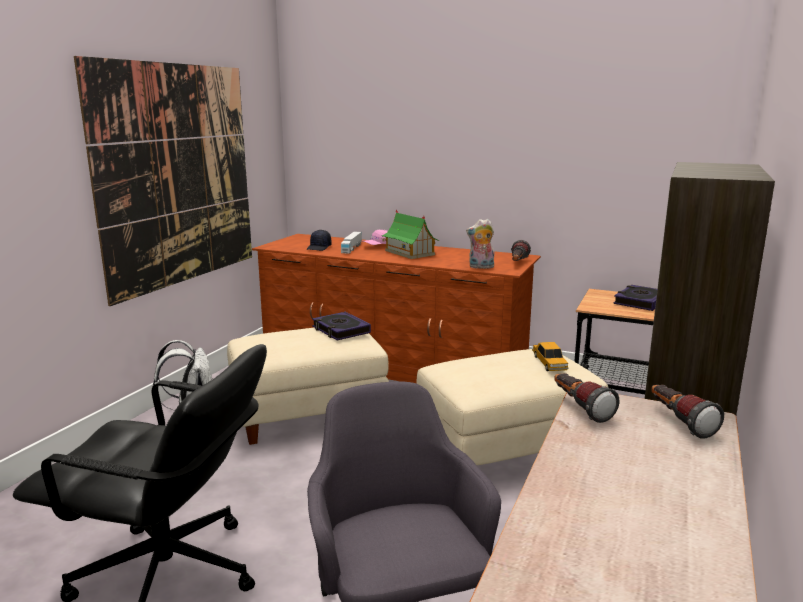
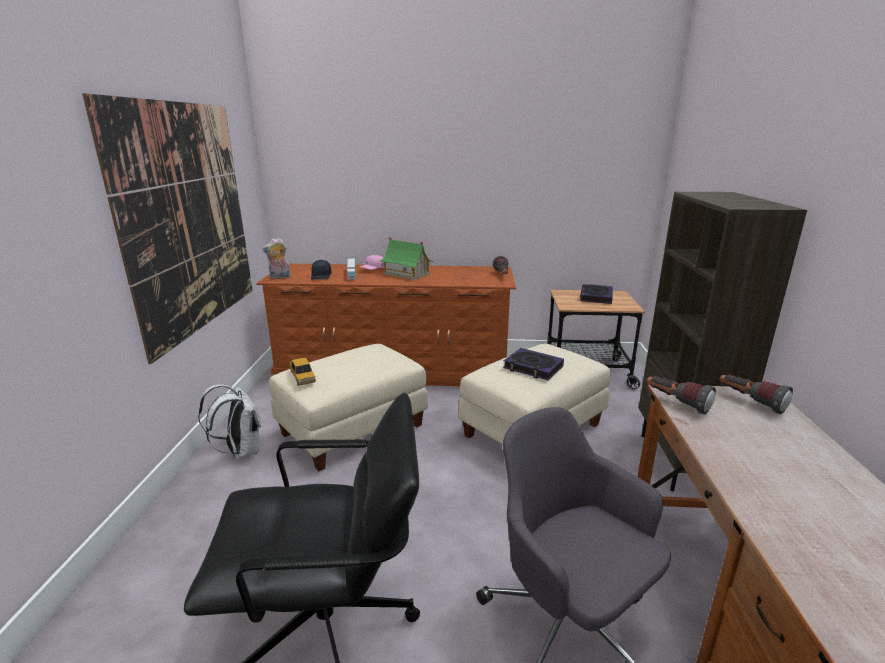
camera: 20 degrees left, 5 degrees up
book [312,312,371,340] -> book moved to [503,348,564,380]
plush toy [466,219,495,269] -> plush toy moved to [262,238,291,279]
toy car [532,342,569,371] -> toy car moved to [289,358,316,385]

